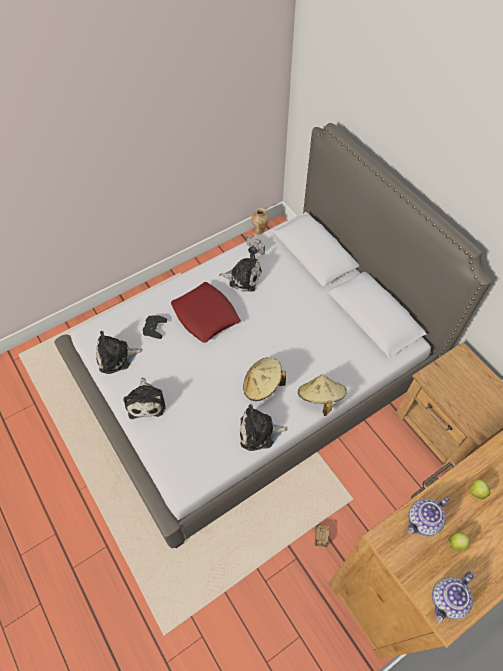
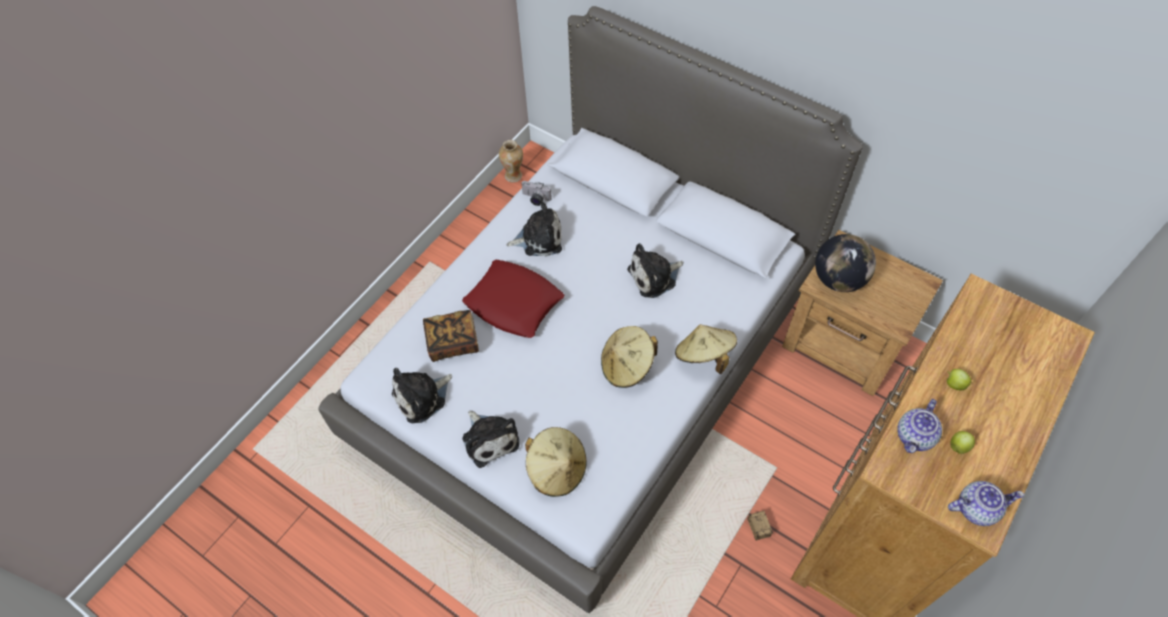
camera: 20 degrees left, 0 degrees up
black game controller [143,315,167,339] -> book [423,310,479,362]
plush toy [240,404,288,451] -> plush toy moved to [627,243,684,298]
teapot [432,571,473,623] -> teapot turned 120 degrees counterclockwise [948,481,1024,526]
none -> beige hat [525,427,587,497]
none -> globe [815,234,876,292]

